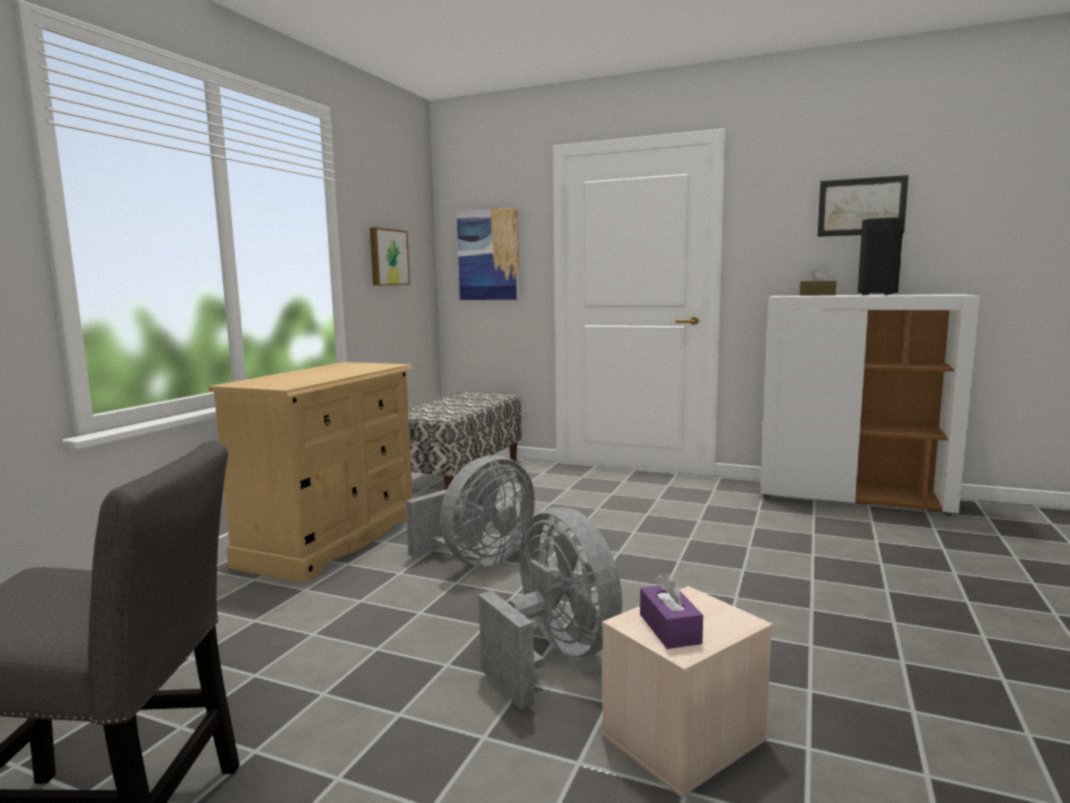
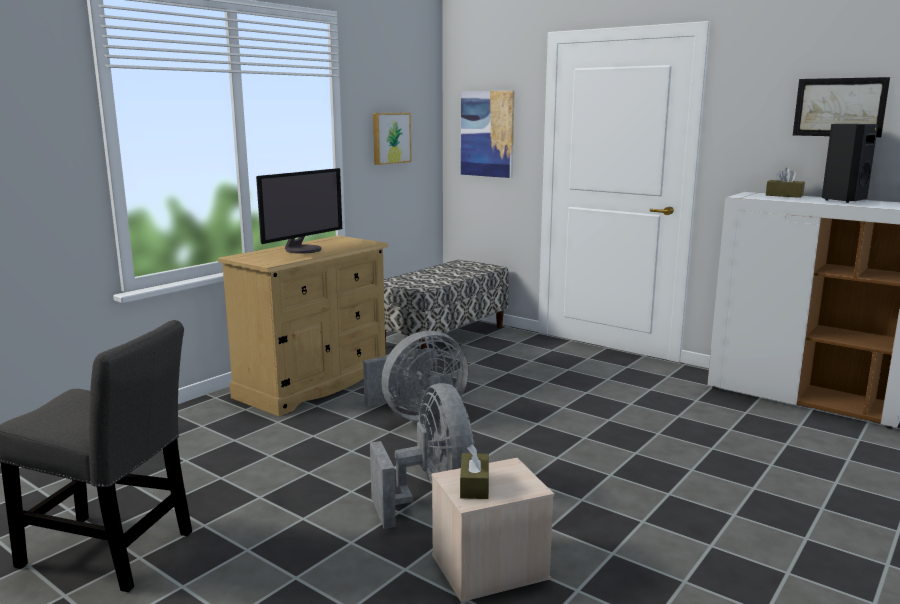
camera: 15 degrees right, 5 degrees up
purple tissue box [640,572,703,649] -> brown tissue box [460,444,489,499]
none -> monitor [256,168,342,254]

